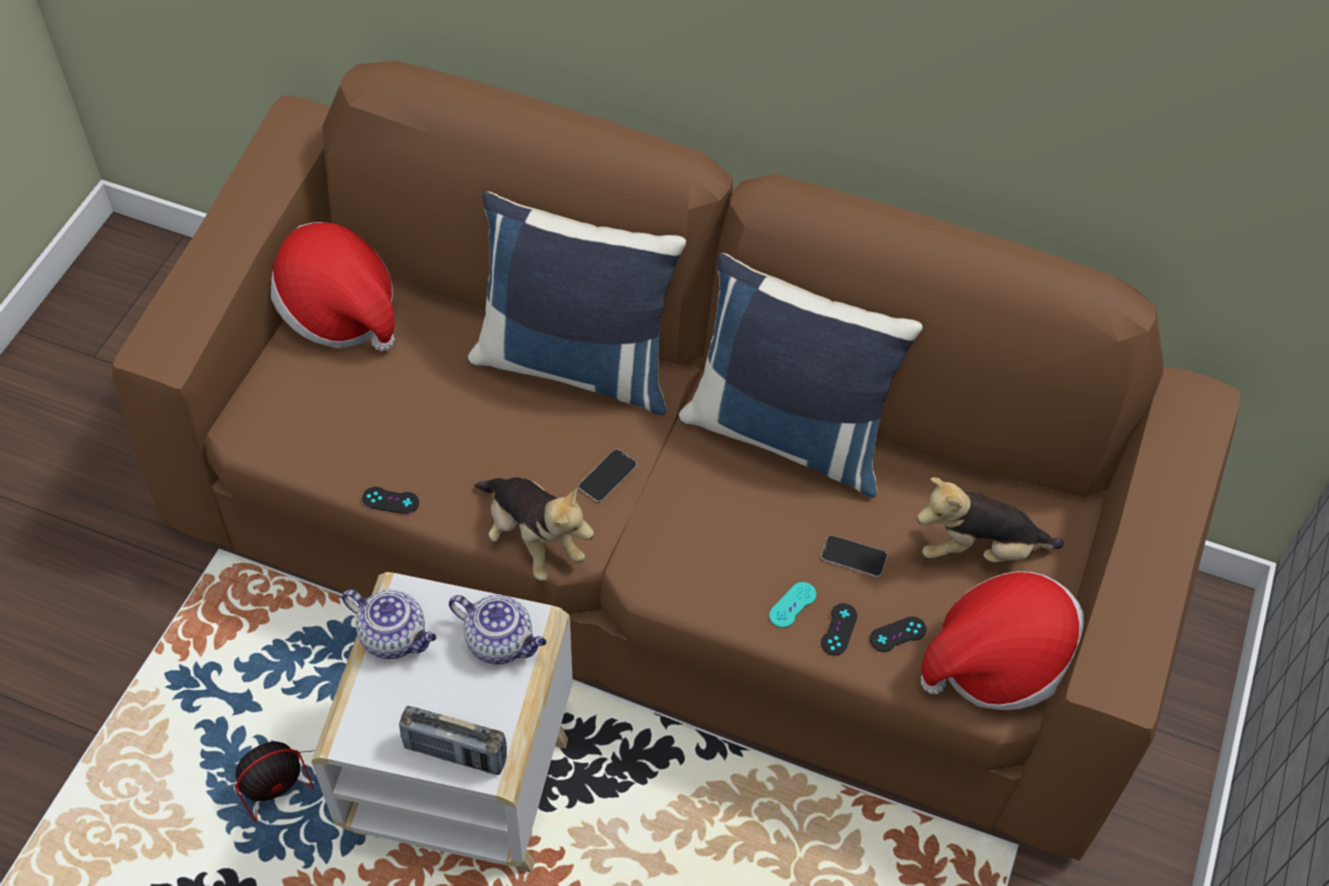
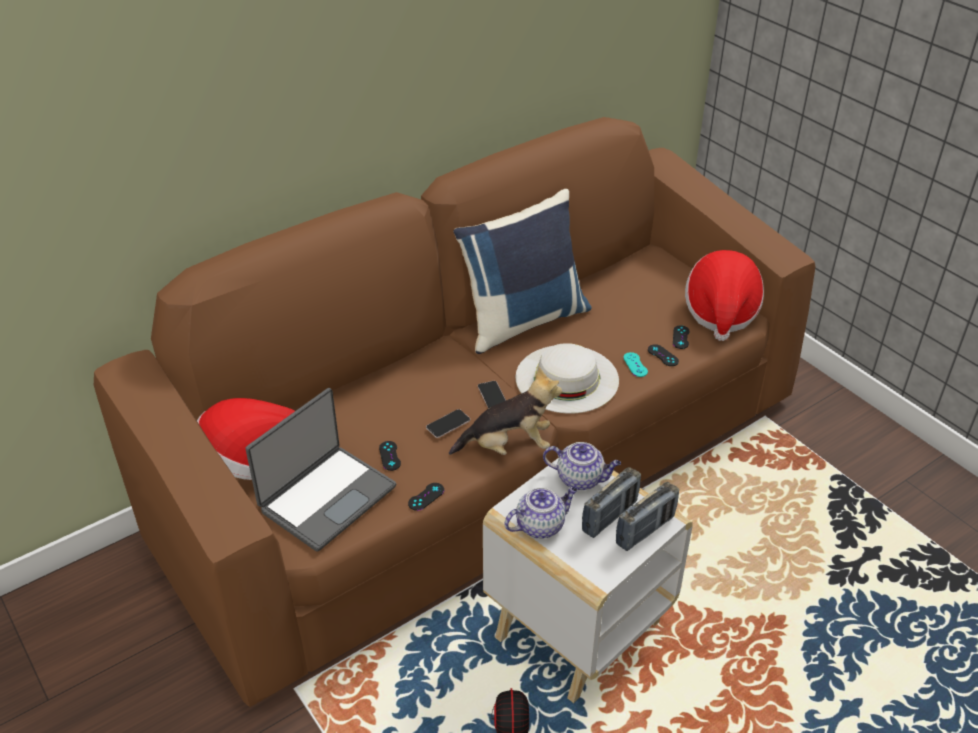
camera: 55 degrees left, 15 degrees down
teapot [449,595,547,665] -> teapot turned 45 degrees clockwise [543,442,621,490]
blue pillow [467,192,686,415] -> none
phone [821,535,887,577] -> phone moved to [426,409,470,438]
plush toy [917,477,1064,562] -> none
none -> laptop [245,388,396,552]
none -> black game controller [379,441,401,471]
none -> white hat [515,343,619,414]
none -> radio [582,467,641,538]

